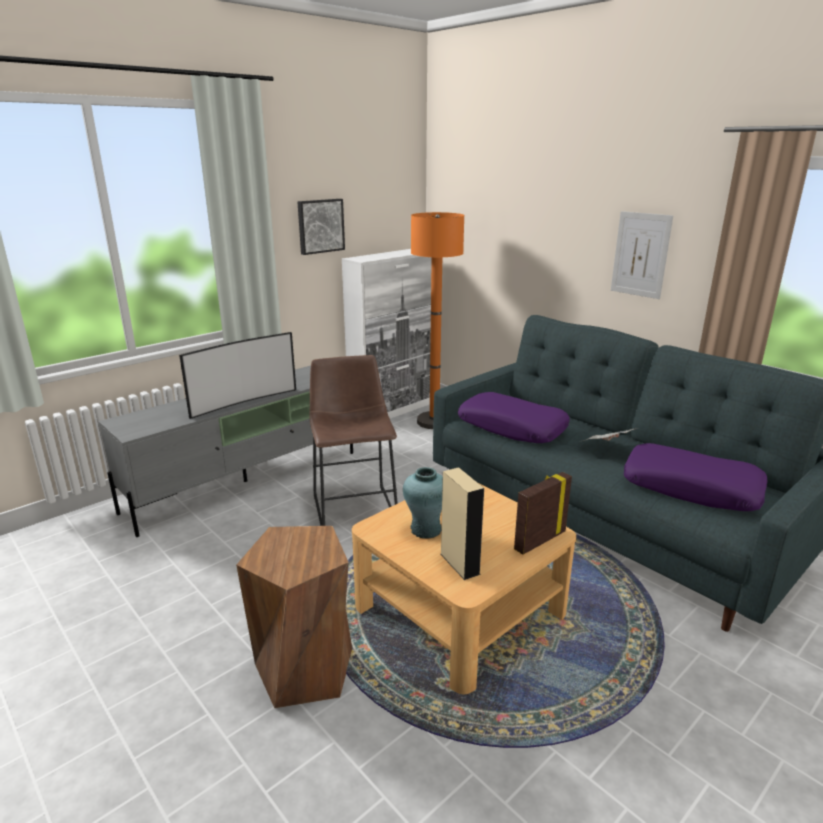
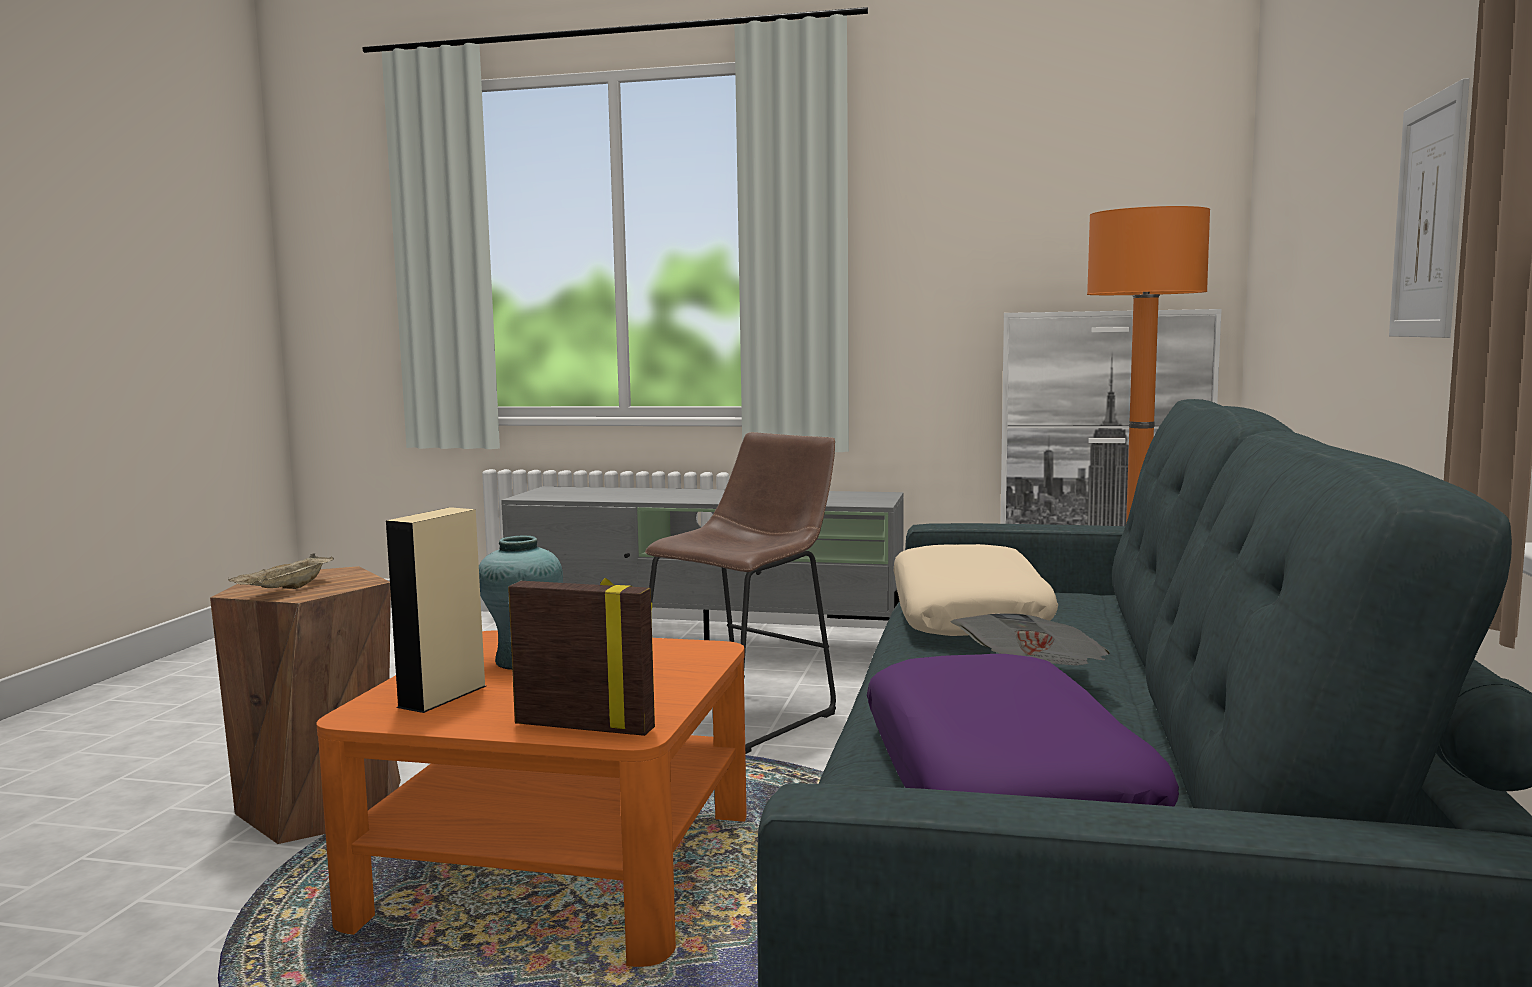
camera: 55 degrees right, 15 degrees down
television [179,332,296,419] -> none
picture [297,199,345,255] -> none
beige coffee table [352,484,576,695] -> orange coffee table [316,630,747,967]
purple pillow [458,392,570,443] -> beige pillow [894,544,1058,636]
none -> beige tray [228,554,334,589]

